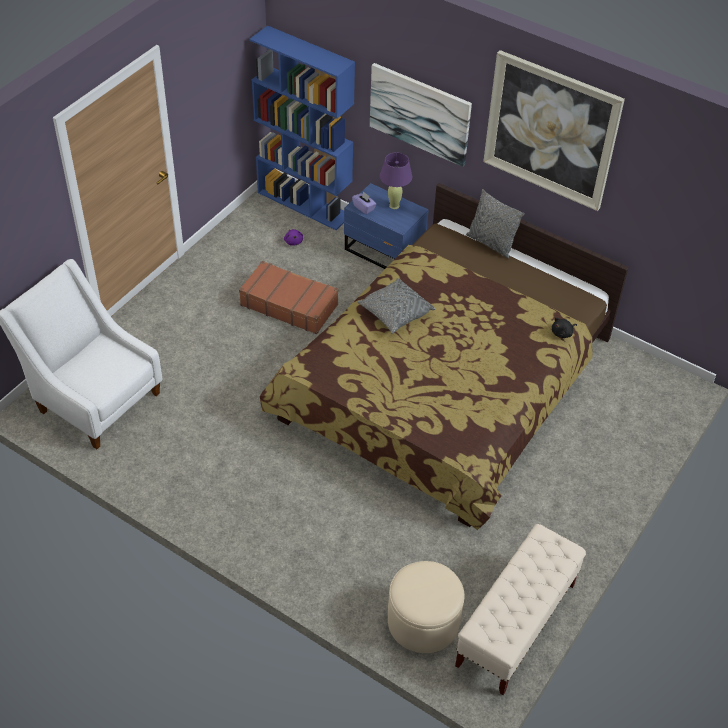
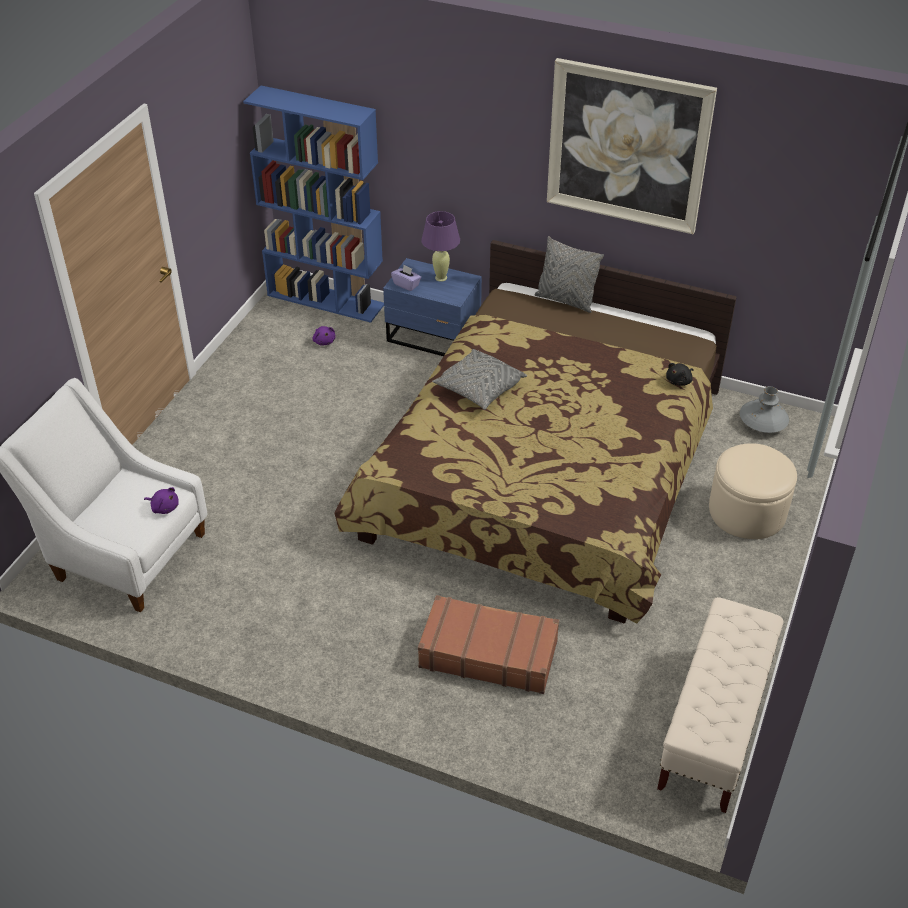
camera: 10 degrees left, 5 degrees down
brown suitcase [239,261,338,334] -> brown suitcase moved to [418,595,559,694]
picture [370,63,472,167] -> none
beige ottoman [388,561,465,653] -> beige ottoman moved to [709,443,797,539]
none -> purple plush toy [144,487,179,514]
none -> grey vase [740,386,789,433]

